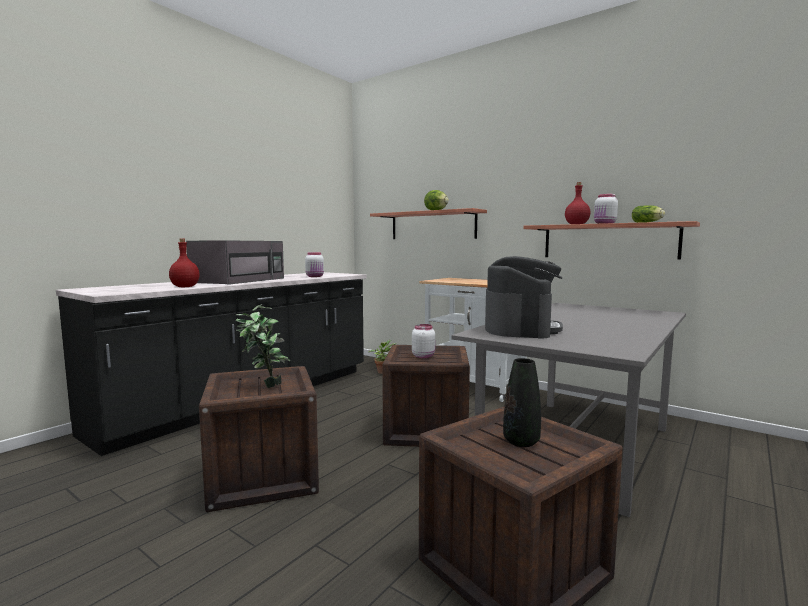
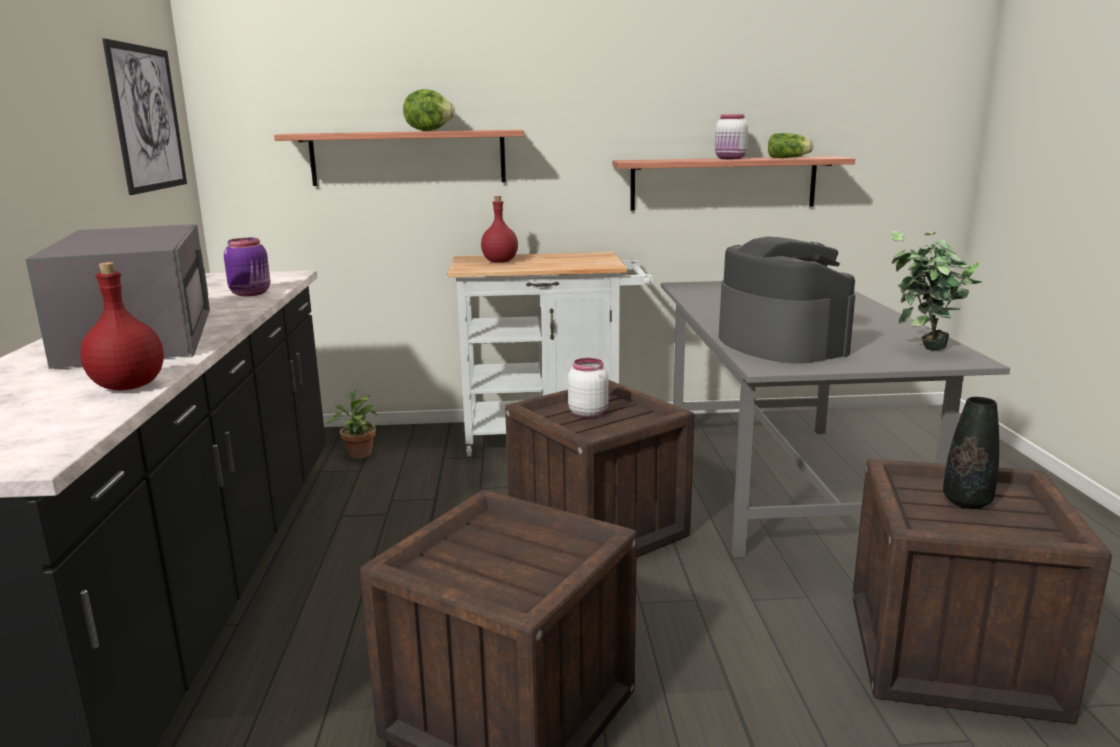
camera: 40 degrees left, 10 degrees up
potted plant [235,304,290,388] -> potted plant moved to [891,231,981,351]
white jar [305,252,324,277] -> purple jar [224,238,270,296]
red bottle [565,182,590,224] -> red bottle moved to [481,196,518,263]
none -> picture [102,39,187,195]

